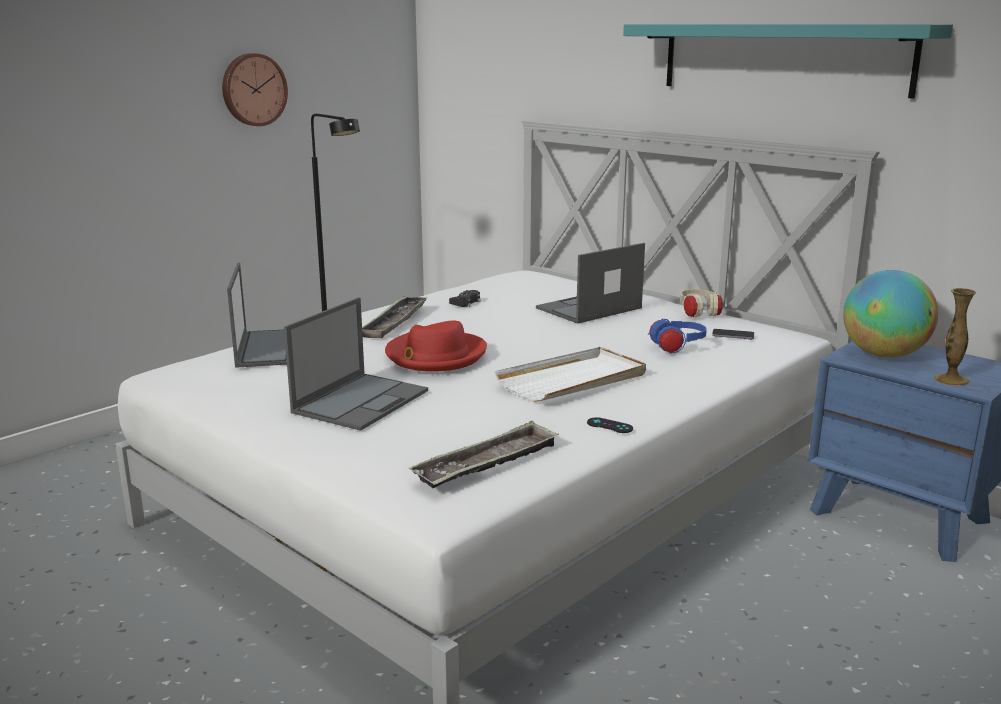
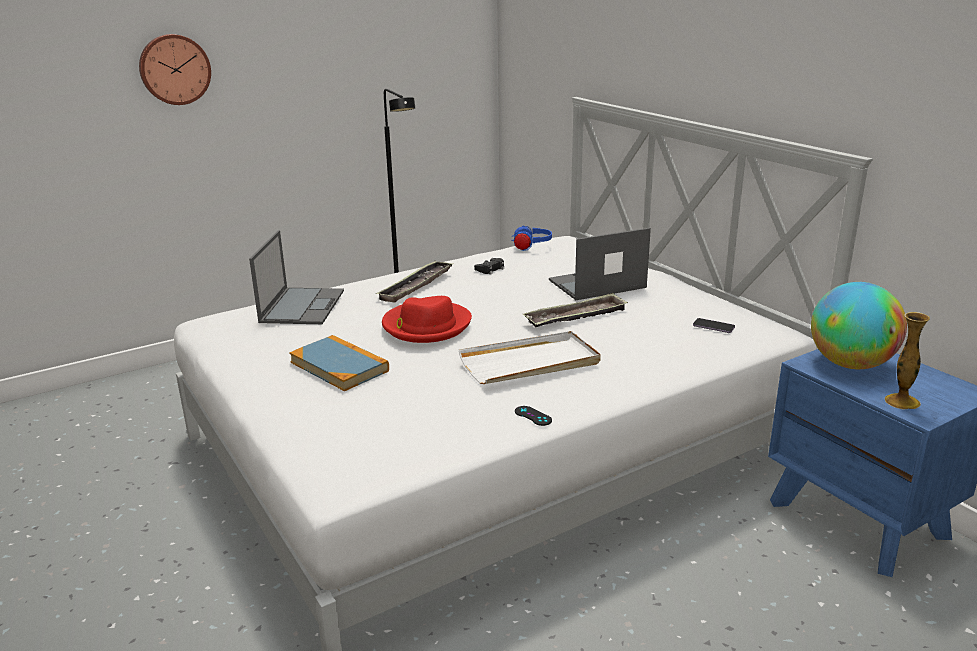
camera: 15 degrees right, 5 degrees up
wall clock [222,53,288,126] -> wall clock moved to [139,34,211,105]
laptop [284,297,428,431] -> book [289,335,389,391]
tray [409,421,559,488] -> tray moved to [523,293,628,327]
turquoise shelf [623,24,953,98] -> none
blue headphones [648,319,707,353] -> blue headphones moved to [511,226,552,251]
beige headphones [680,289,723,318] -> none

